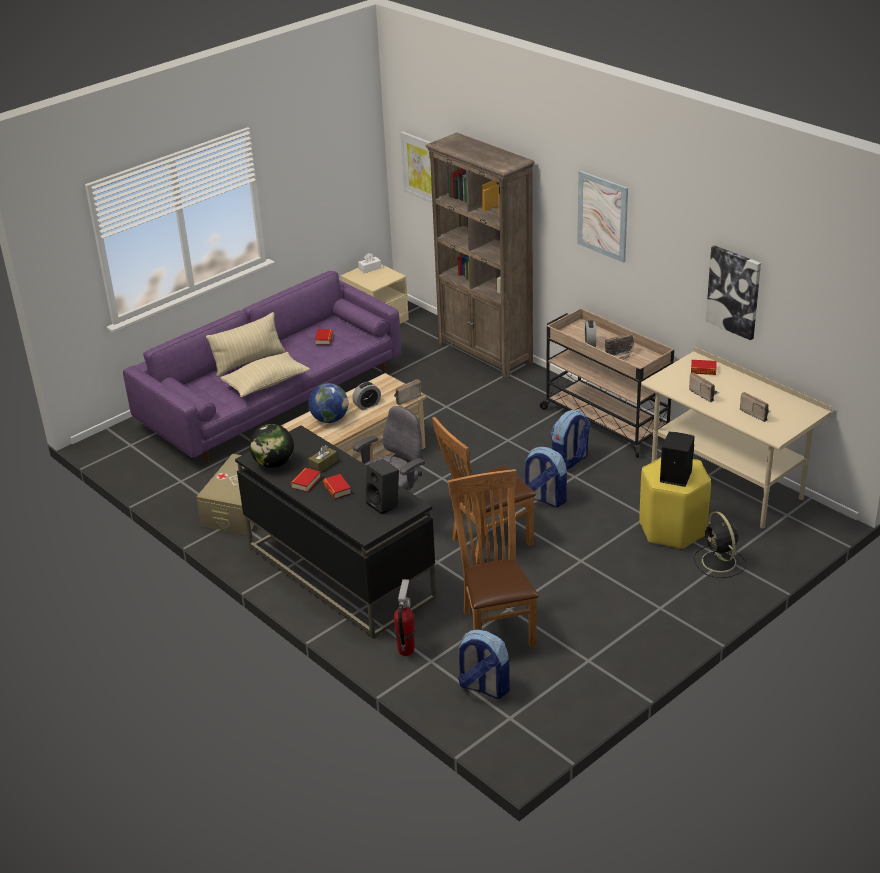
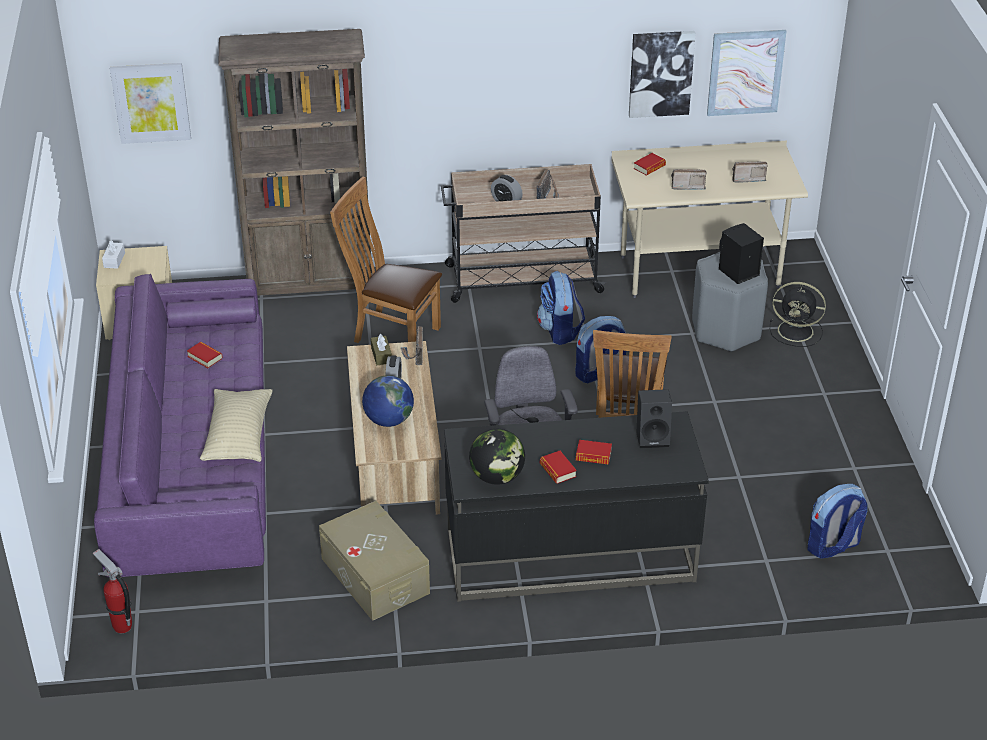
camera: 55 degrees left, 5 degrees up
beige pillow [206,312,285,377] -> none
brown tissue box [308,445,338,472] -> brown tissue box moved to [371,334,392,365]
fire extinguisher [394,579,416,656] -> fire extinguisher moved to [93,549,132,633]
brown chair [448,469,539,648] -> brown chair moved to [330,177,442,343]
picture [577,171,628,263] -> picture moved to [707,30,786,116]
yellow stool [639,458,711,549] -> grey stool [692,252,768,352]

